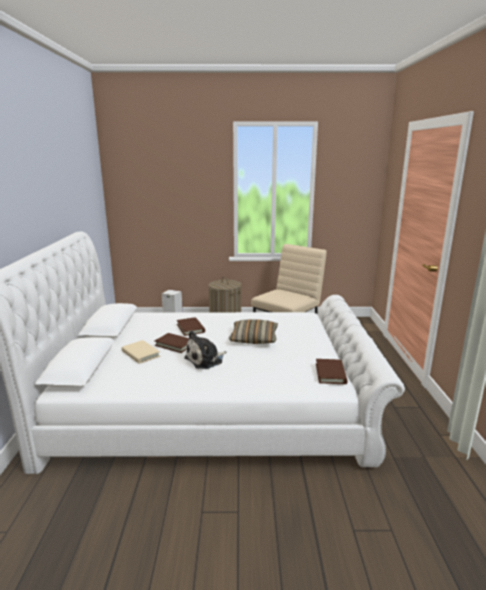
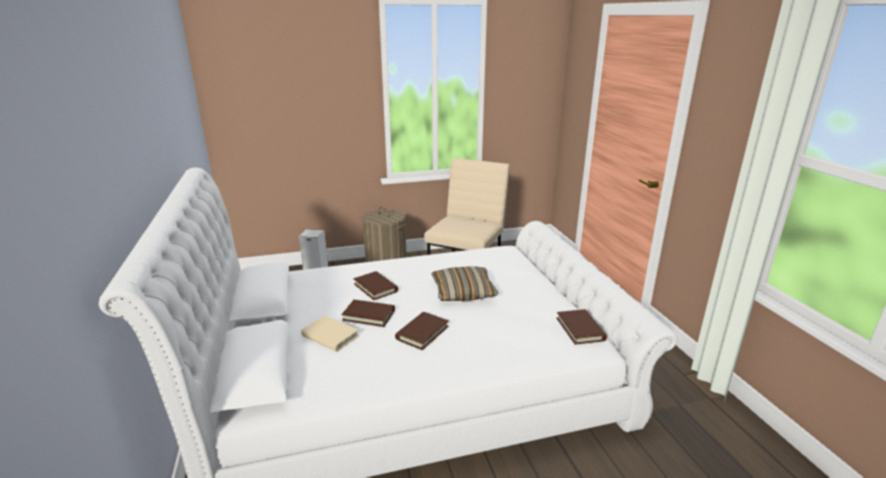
camera: 15 degrees left, 5 degrees up
plush toy [184,330,227,369] -> brown book [395,312,449,350]

